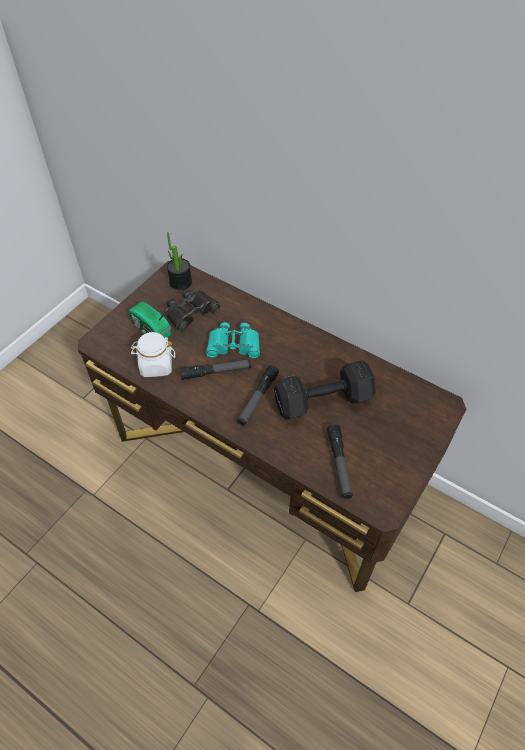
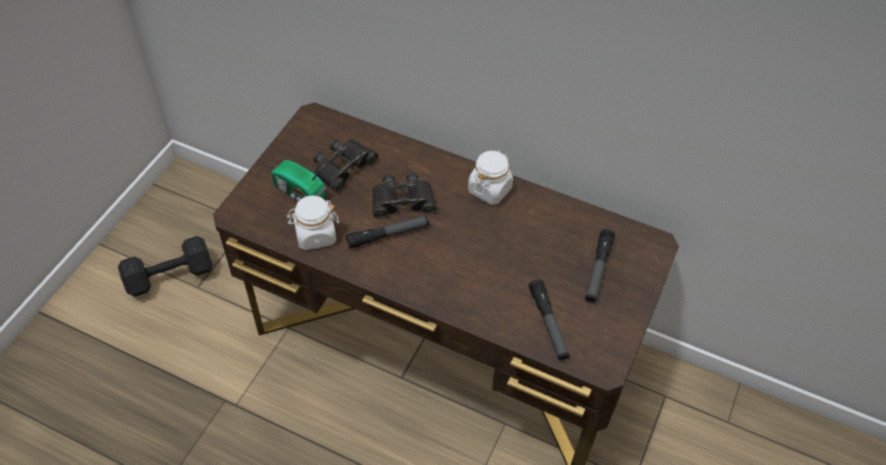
camera: 10 degrees left, 0 degrees up
potted plant [167,232,192,290] -> none
turquoise binoculars [206,322,260,358] -> black binoculars [372,173,437,219]
flashlight [237,365,279,426] -> flashlight moved to [585,229,615,303]
black dumbbell [274,360,376,420] -> black dumbbell moved to [118,236,213,297]
none -> white jar [468,150,513,205]

